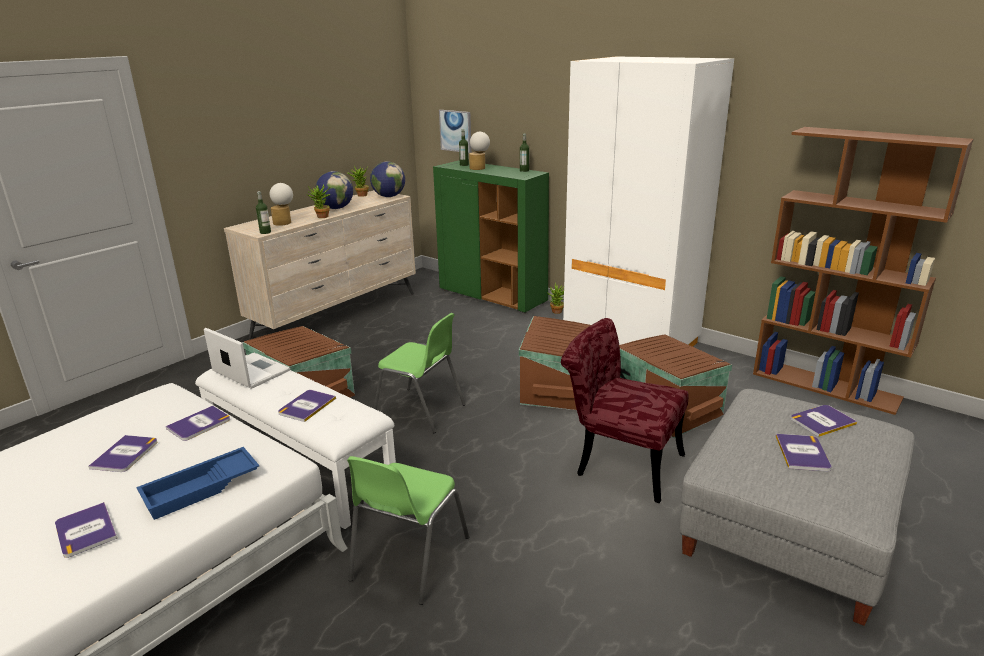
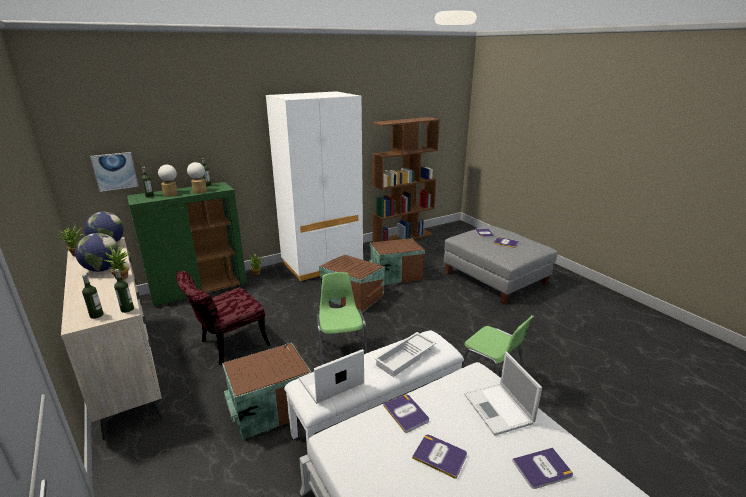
camera: 70 degrees left, 0 degrees up
blue tray [136,447,259,520] -> laptop [464,351,542,436]
table lamp [270,183,293,226] -> table lamp moved to [187,162,207,194]
book [278,390,336,422] -> white tray [374,332,436,377]
green chair [374,313,466,433] -> green chair turned 60 degrees counterclockwise [316,272,367,365]
red chair [561,318,688,503] -> red chair moved to [176,271,270,365]
none -> bottle [82,274,104,319]

